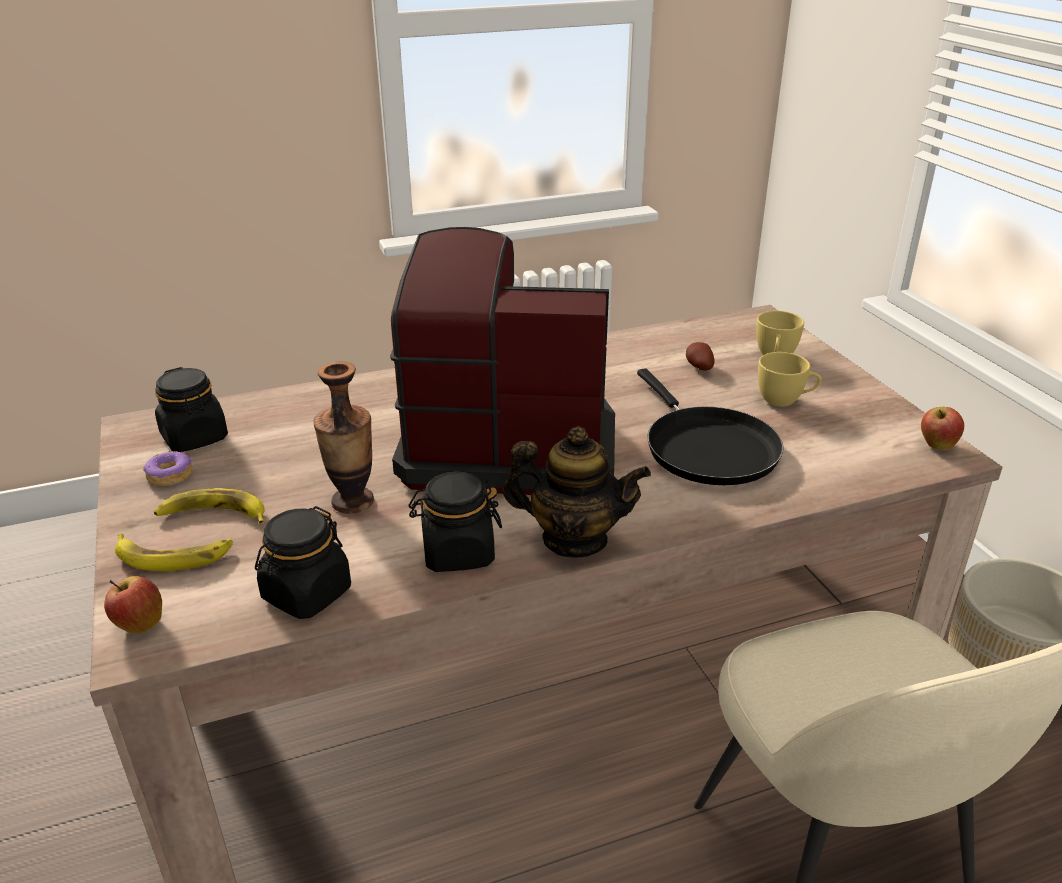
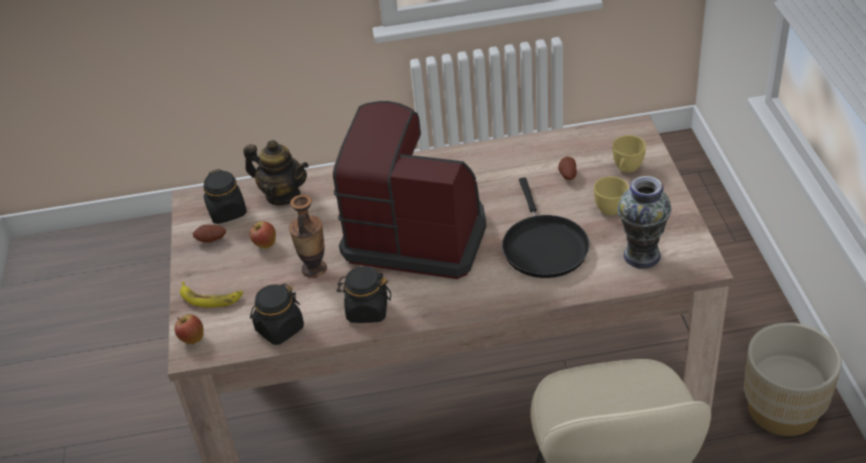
camera: 15 degrees right, 10 degrees up
donut [143,450,192,486] -> potato [193,225,226,243]
banana [154,488,265,523] -> none
teapot [503,426,651,558] -> teapot moved to [244,140,308,205]
apple [921,407,964,451] -> apple moved to [249,221,276,249]
none -> vase [617,176,672,269]

